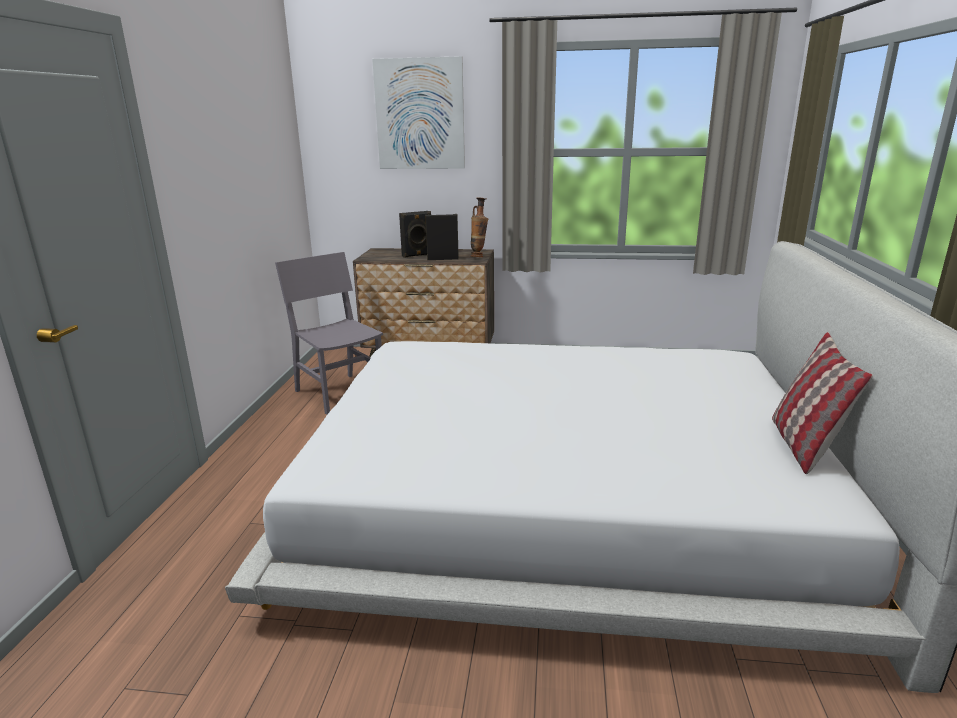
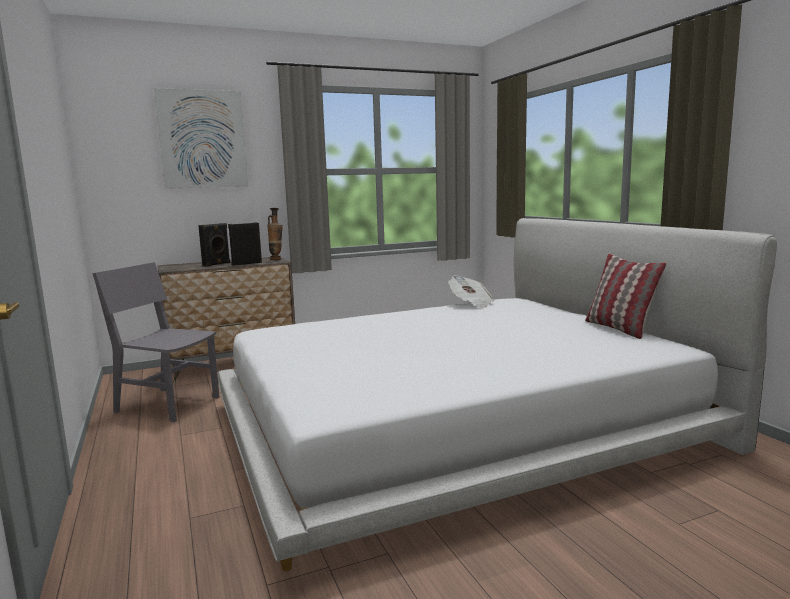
camera: 30 degrees left, 10 degrees down
none -> newspaper [448,275,494,308]

